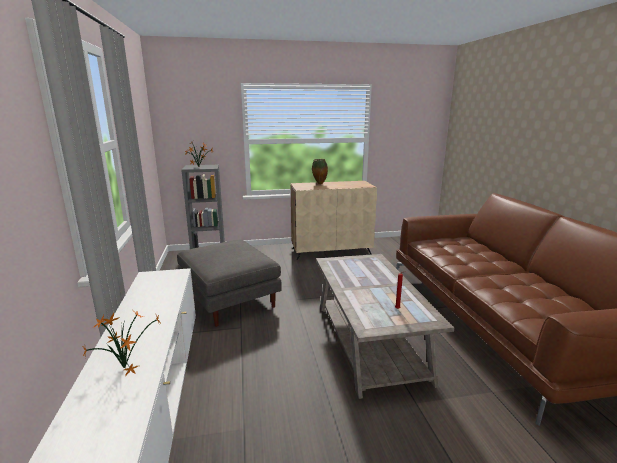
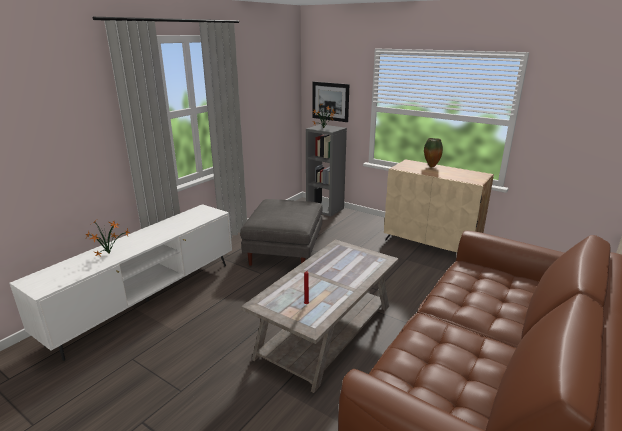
camera: 45 degrees right, 5 degrees up
none -> picture [312,82,349,122]

